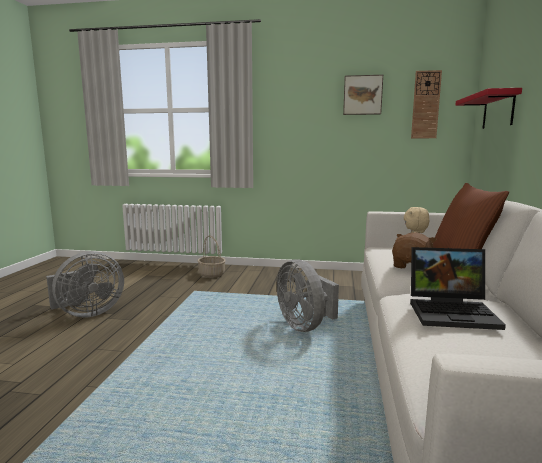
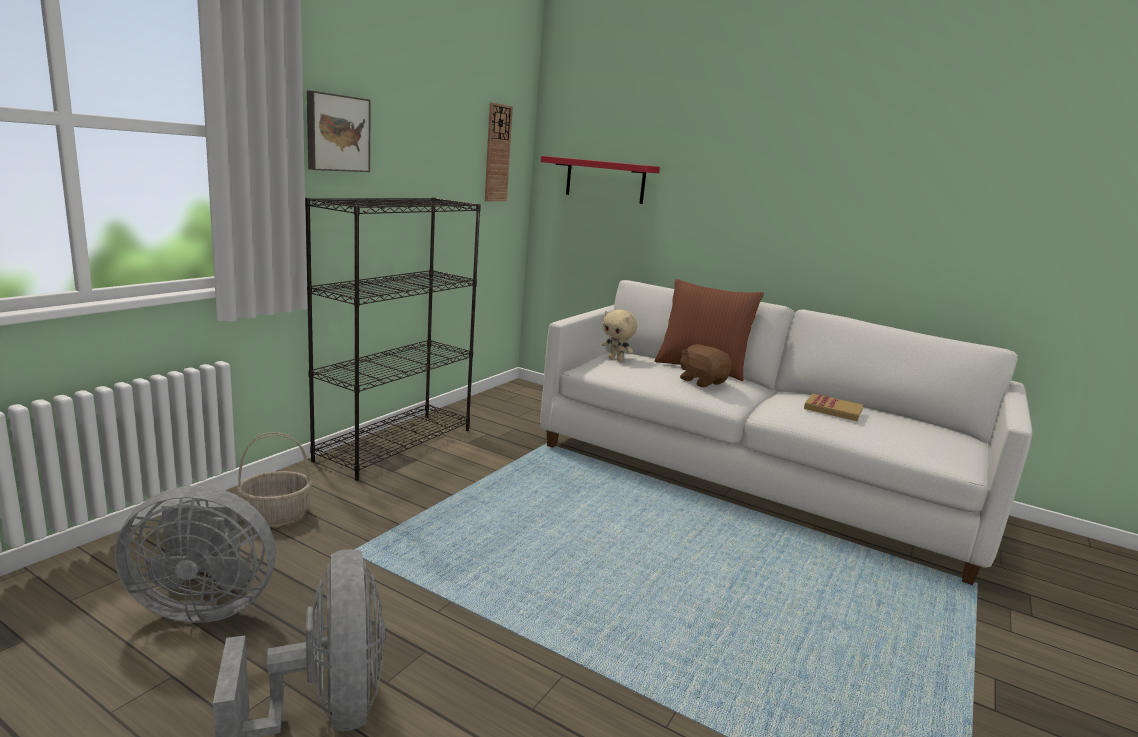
camera: 70 degrees left, 5 degrees up
grey fan [277,259,339,332] -> grey fan moved to [115,485,276,623]
picture [343,75,383,115] -> picture moved to [307,90,371,172]
laptop [410,247,506,330] -> book [804,393,863,421]
none -> black bookcase [305,197,481,481]

